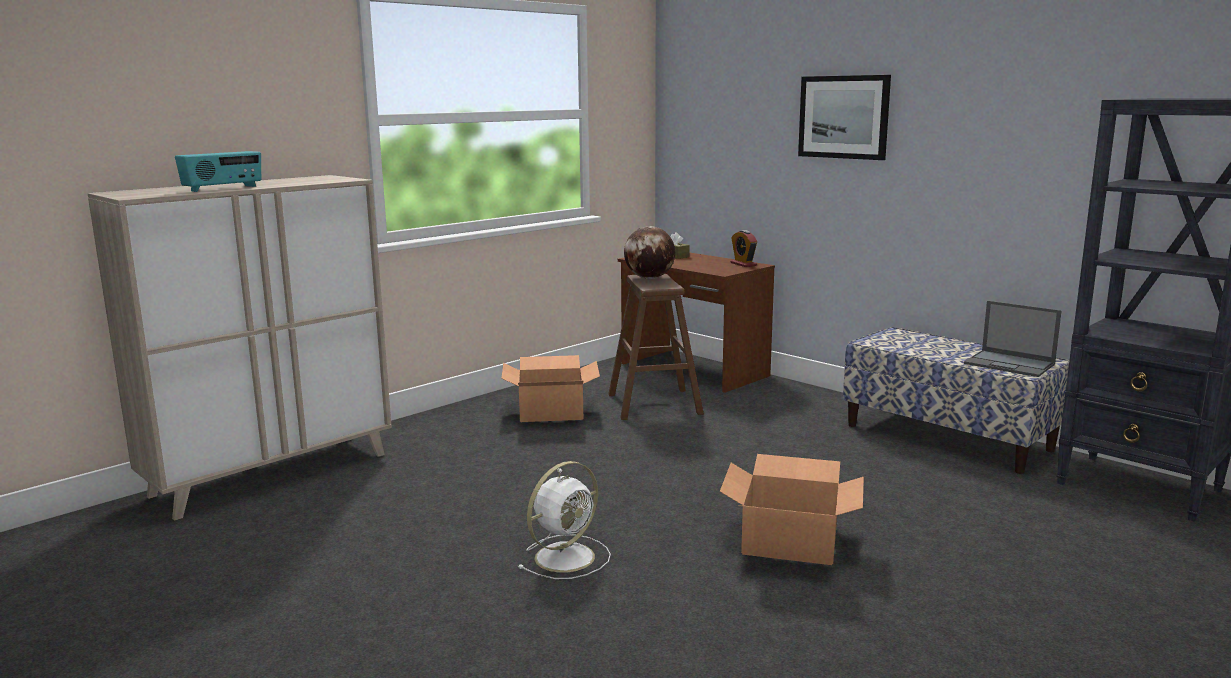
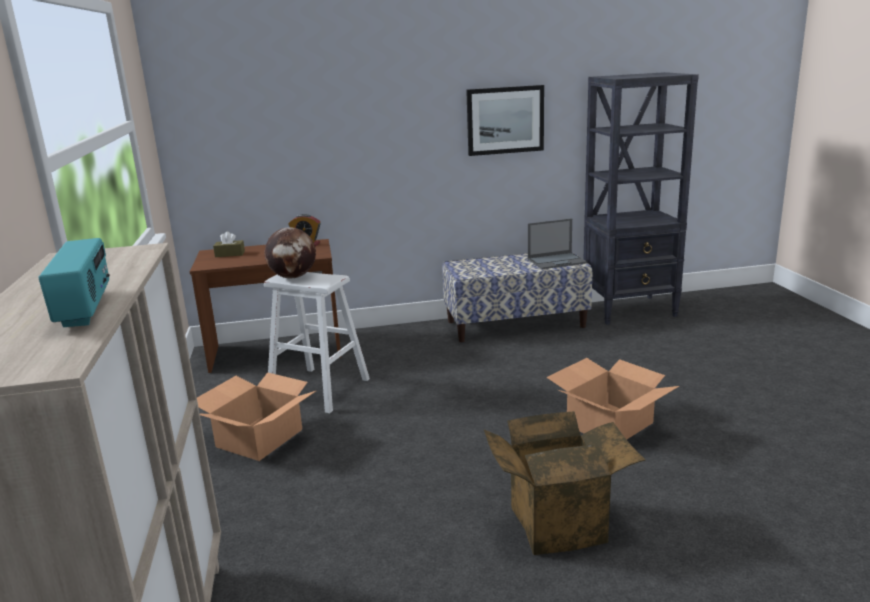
camera: 55 degrees left, 5 degrees up
white fan [518,461,611,579] -> cardboard box [484,411,645,555]
brown stool [608,274,704,420] -> white stool [264,272,370,414]
picture [798,75,891,160] -> picture moved to [466,85,544,156]

